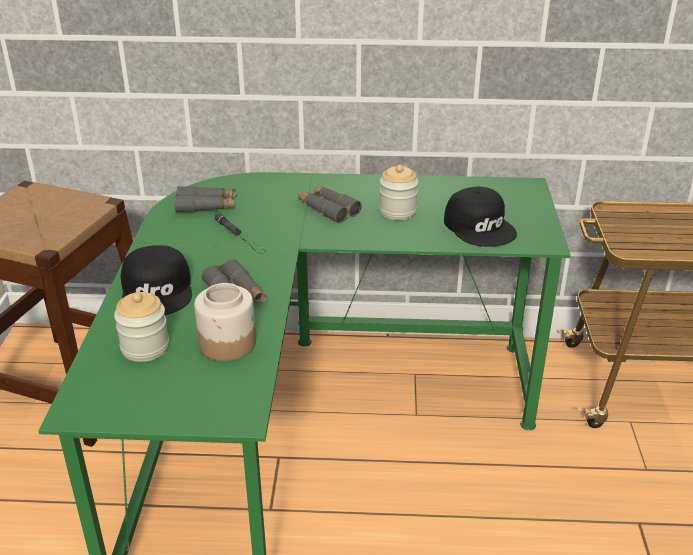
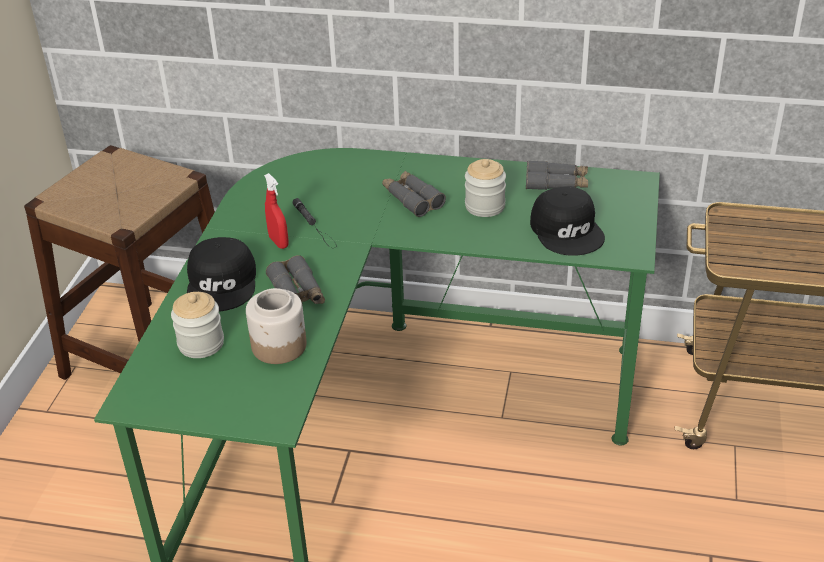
camera: 10 degrees right, 5 degrees up
grey binoculars [174,186,236,212] -> grey binoculars moved to [526,160,588,190]
none -> red spray bottle [264,173,289,249]

